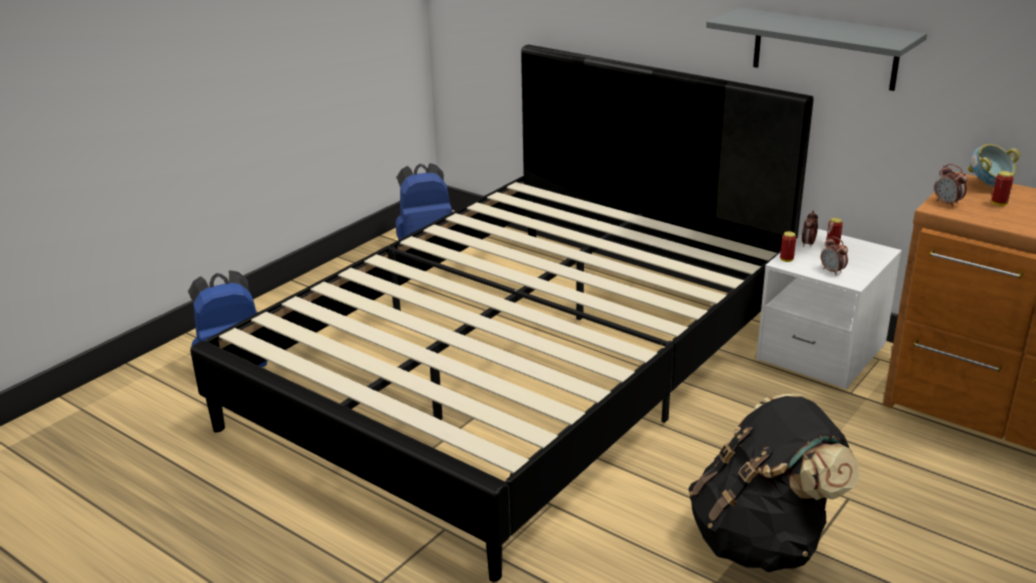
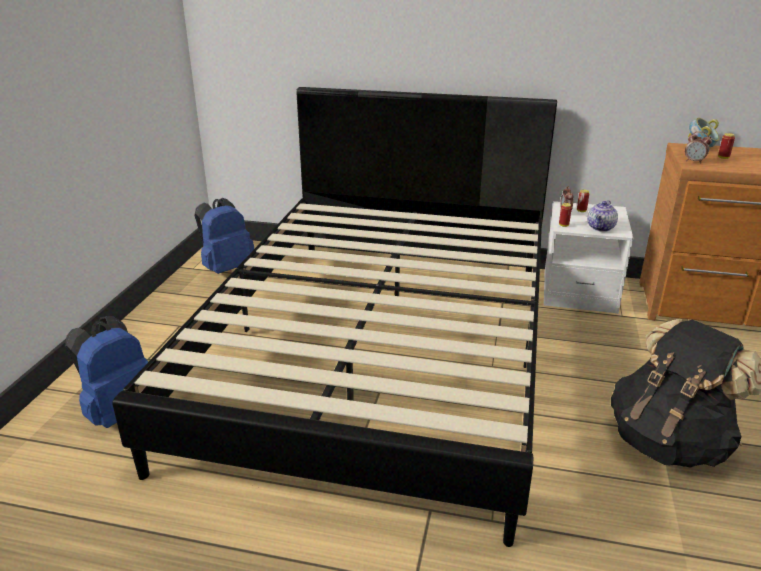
camera: 25 degrees left, 0 degrees up
grey shelf [706,7,927,91] -> none
alarm clock [821,236,848,275] -> teapot [587,200,618,232]

